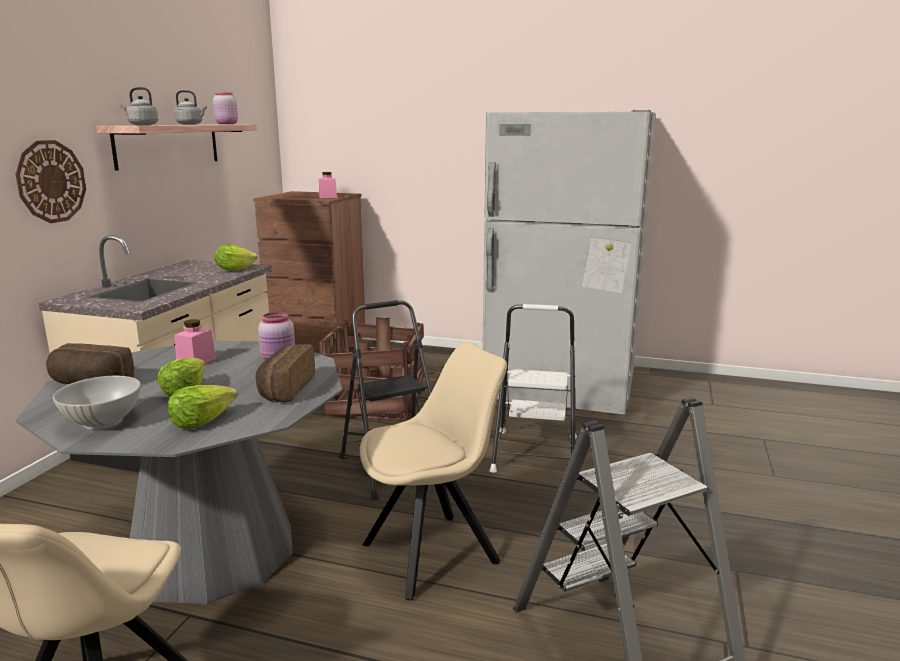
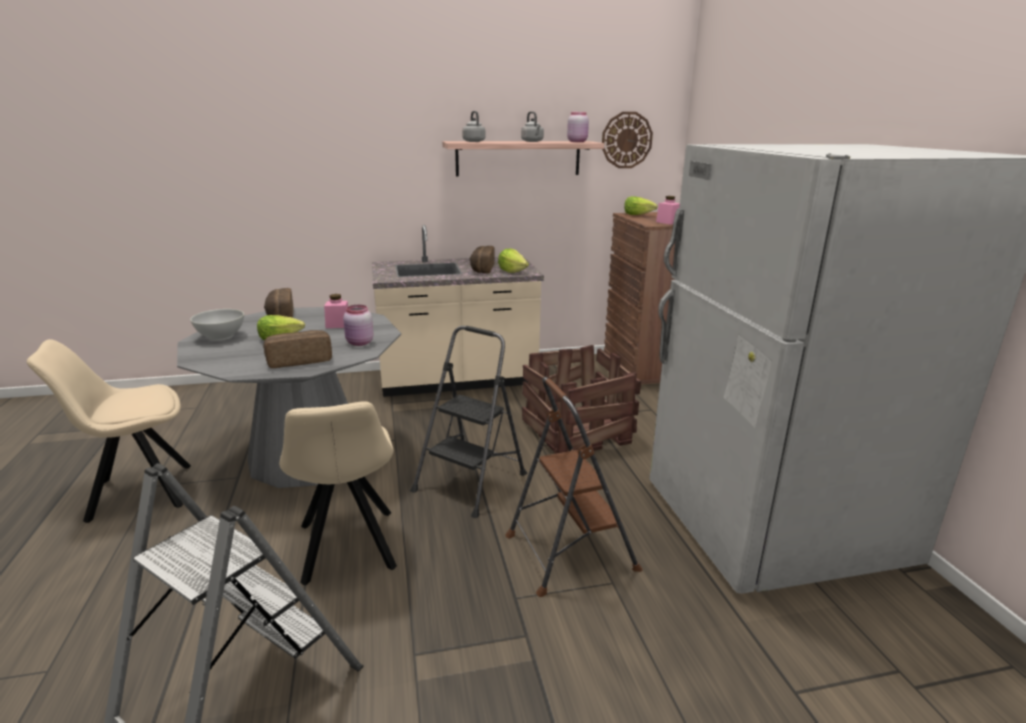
camera: 60 degrees right, 5 degrees up
wall clock [15,140,86,223] -> wall clock moved to [602,112,653,168]
lettuce [168,385,238,429] -> lettuce moved to [624,196,658,215]
beige chair [360,342,507,600] -> beige chair turned 45 degrees clockwise [279,401,397,585]
white step ladder [489,304,577,473] -> brown step ladder [505,377,642,597]
none -> bread [470,246,495,273]

